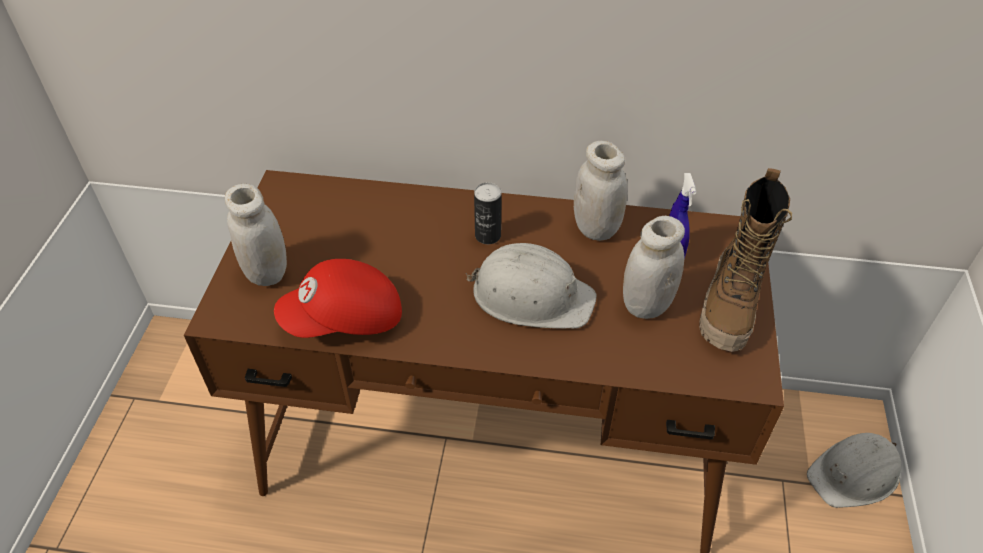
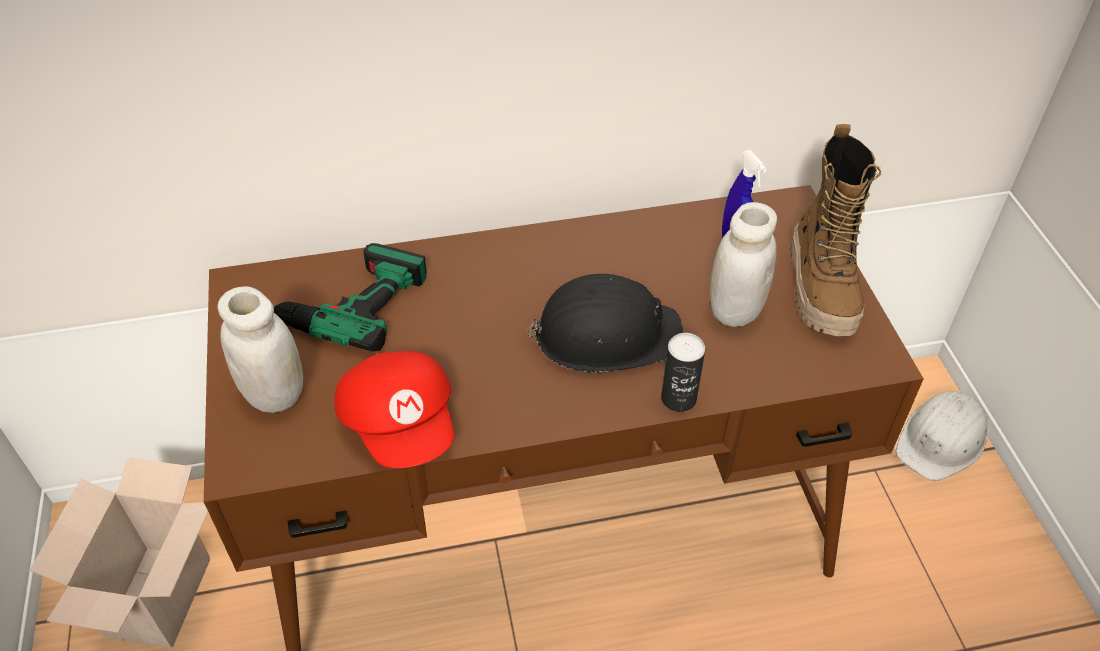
camera: 20 degrees left, 0 degrees up
red cap [274,259,402,338] -> red cap turned 75 degrees counterclockwise [334,351,454,468]
white hard hat [466,243,597,329] -> black hard hat [526,274,683,373]
can [474,182,502,244] -> can moved to [661,333,705,412]
white jar [574,141,628,241] -> none
none -> cardboard box [29,457,210,648]
none -> power drill [274,243,427,351]

